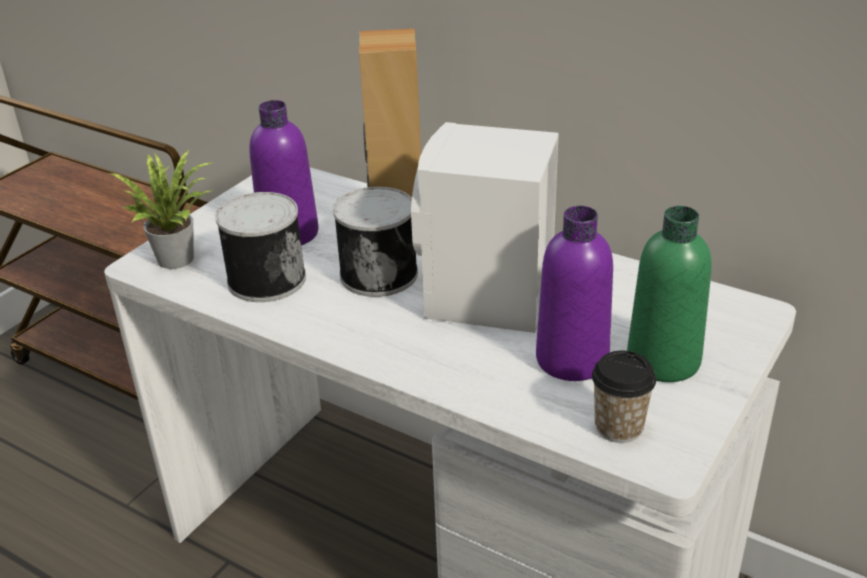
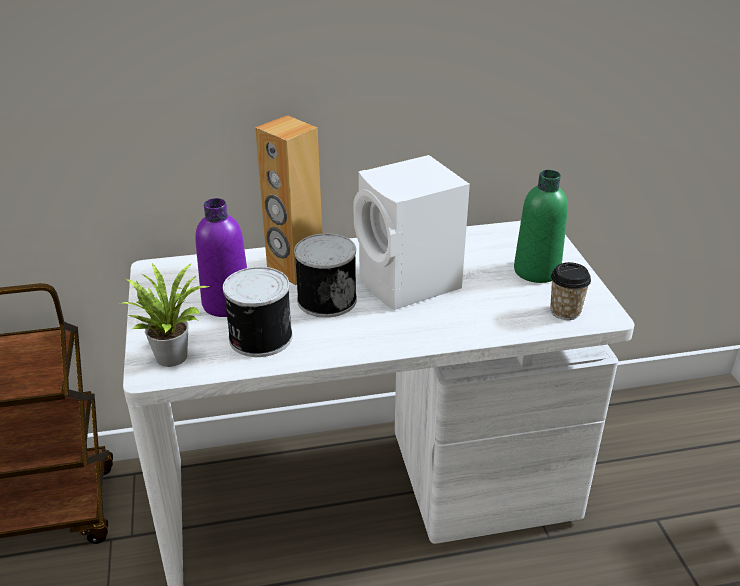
camera: 45 degrees left, 0 degrees up
purple bottle [536,206,613,381] -> none

